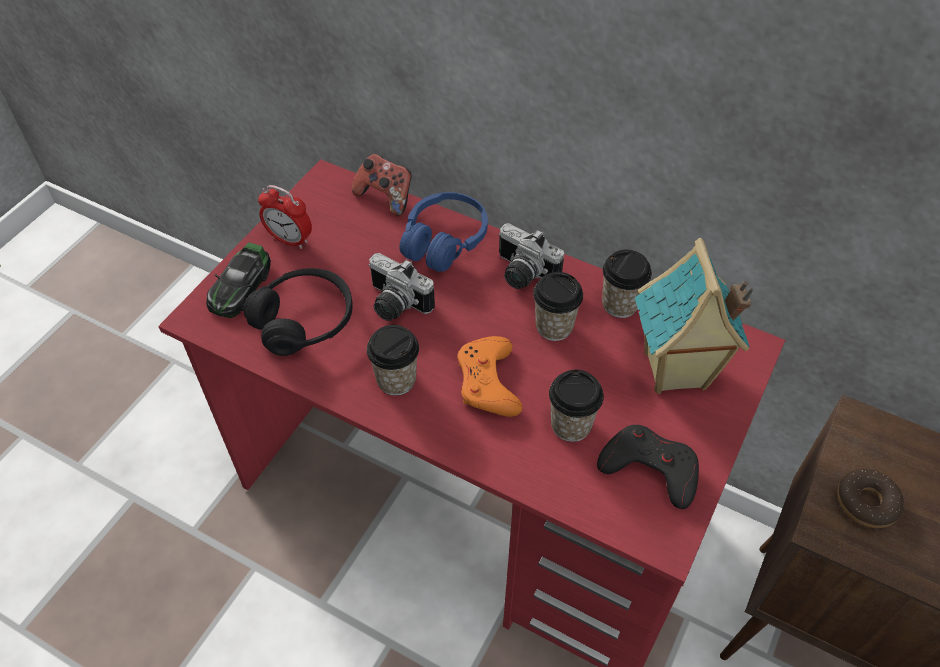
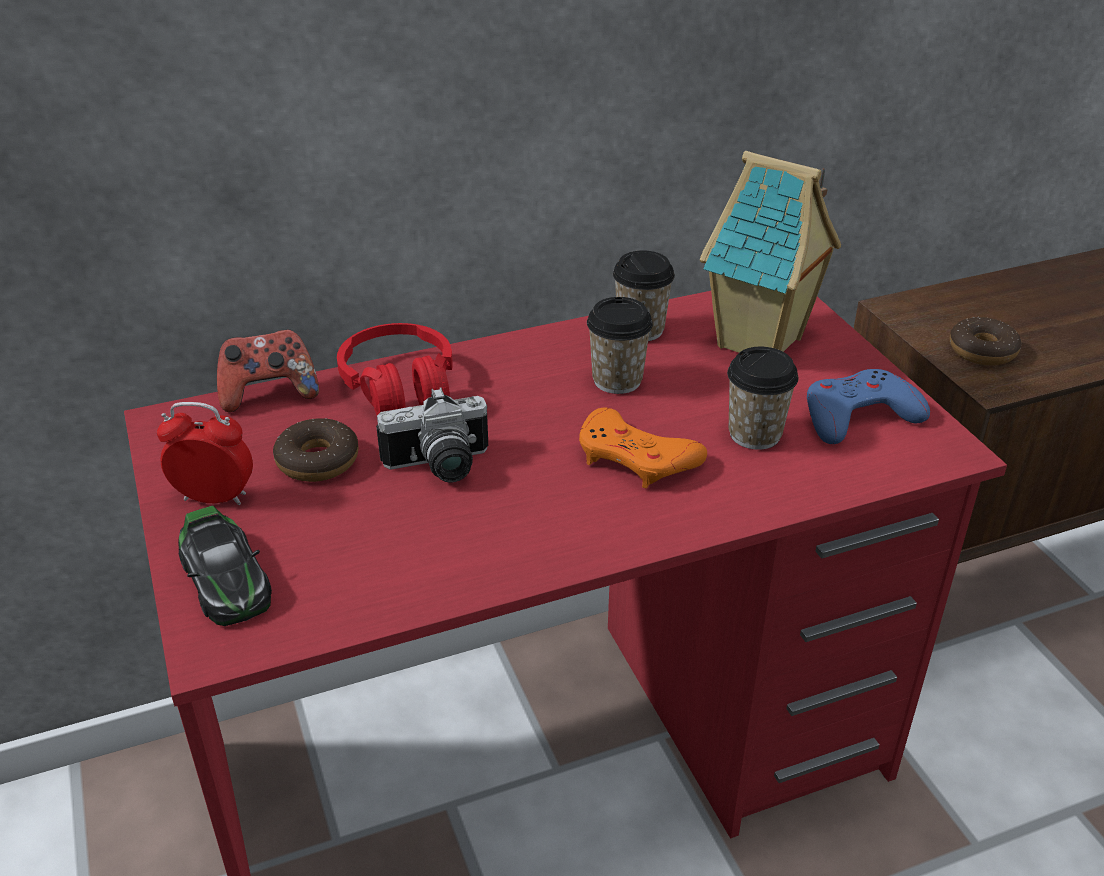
camera: 50 degrees left, 15 degrees down
black headphones [244,268,353,356] -> none
alarm clock [258,185,312,249] -> alarm clock turned 150 degrees counterclockwise [157,402,253,505]
cup [367,325,419,396] -> none
blue headphones [399,192,488,272] -> red headphones [337,323,453,415]
camera [499,223,564,289] -> none
black game controller [597,425,699,509] -> blue game controller [807,369,930,444]
none -> donut [273,418,358,482]

